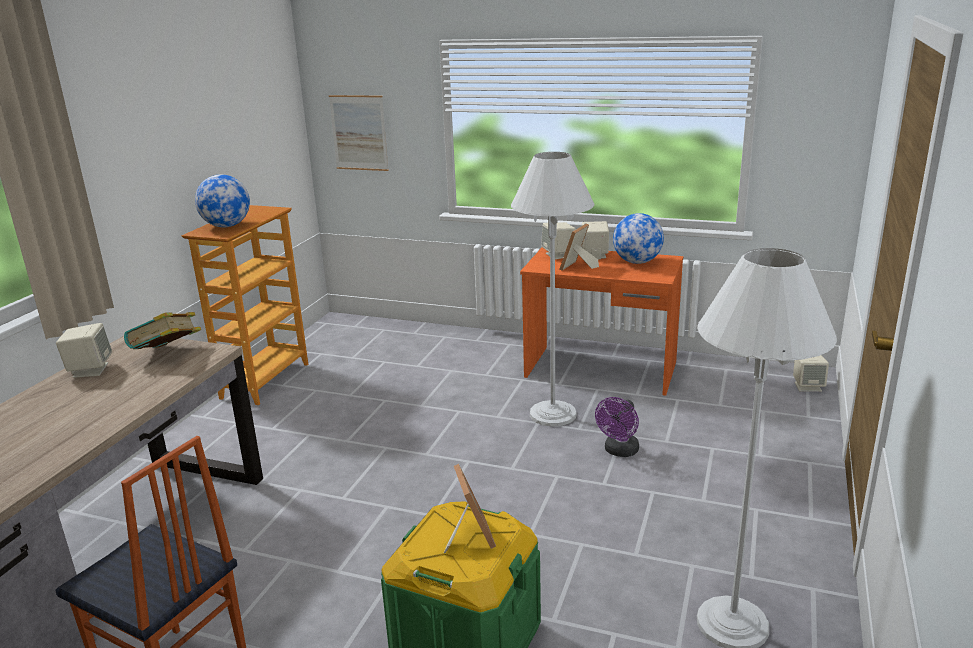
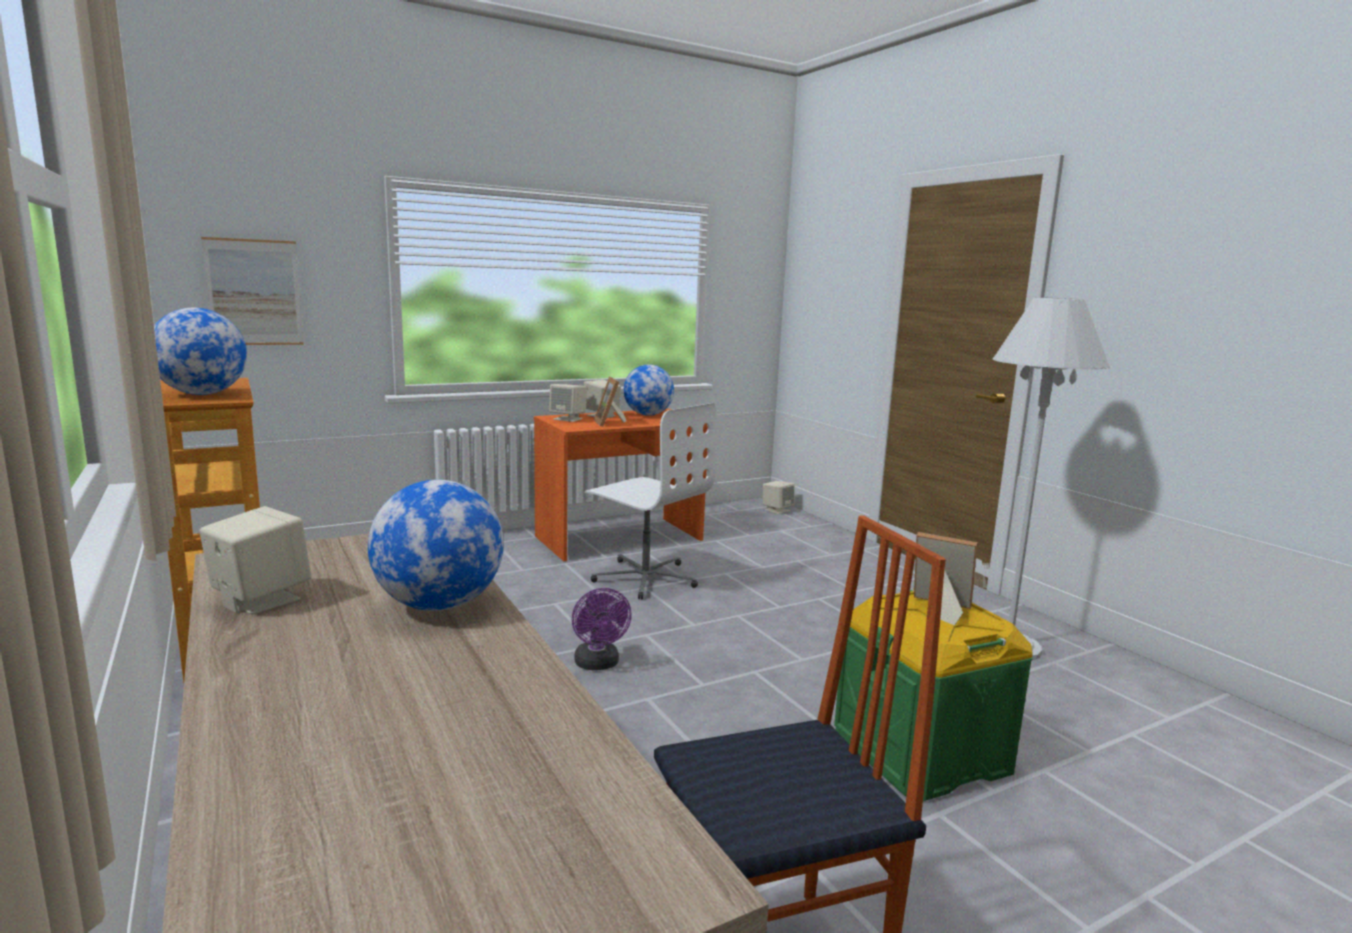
camera: 50 degrees left, 10 degrees down
book [124,312,201,349] -> none
white floor lamp [511,152,594,427] -> white office chair [585,403,716,599]
purple fan [595,397,639,457] -> purple fan moved to [572,588,632,670]
none -> globe [368,480,504,611]

